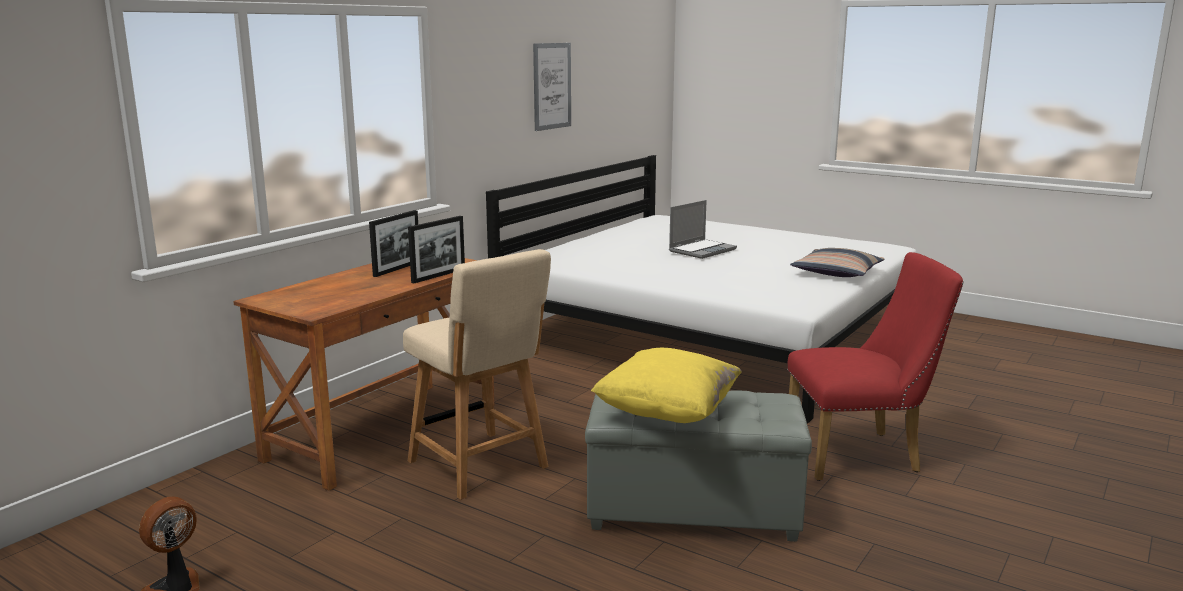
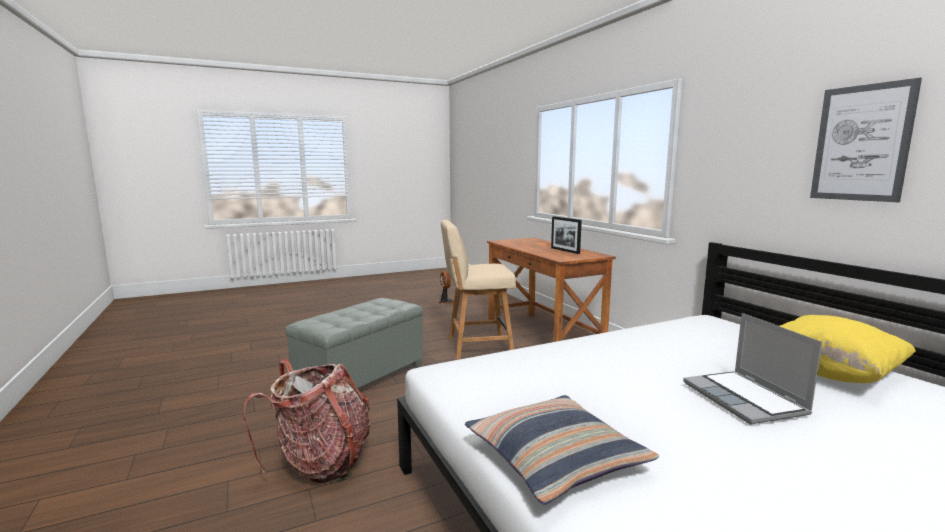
camera: 120 degrees right, 5 degrees down
picture frame [408,216,465,283] -> none
yellow pillow [591,348,742,423] -> yellow pillow moved to [780,315,916,383]
red chair [787,252,964,481] -> backpack [242,359,371,484]

